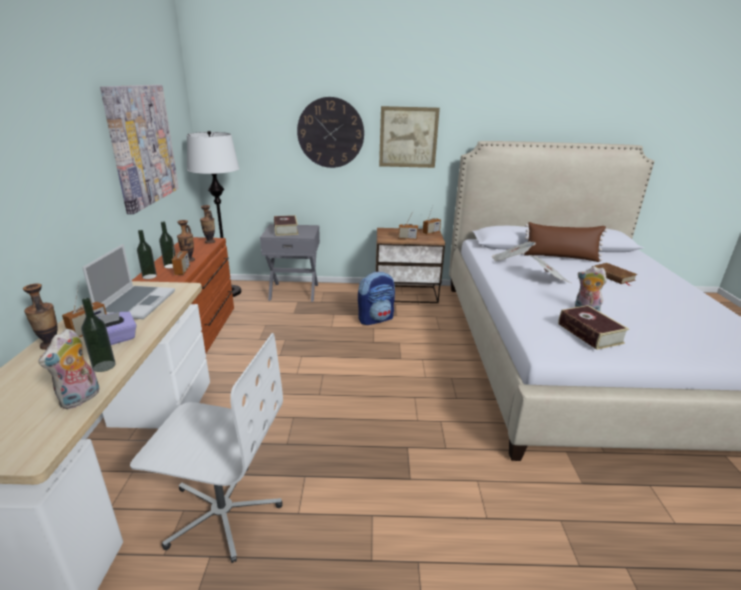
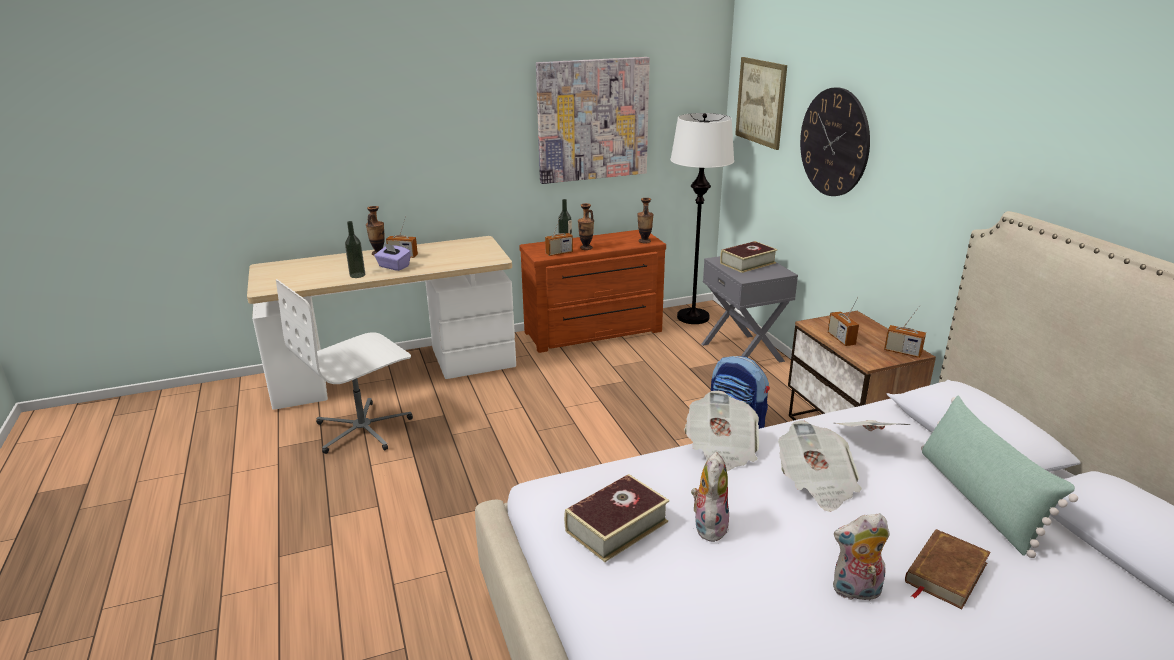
camera: 70 degrees right, 0 degrees up
plush toy [38,329,99,409] -> plush toy moved to [833,513,890,604]
laptop [82,244,175,319] -> none
white office chair [130,333,283,563] -> white office chair turned 60 degrees clockwise [275,279,413,454]
bottle [137,230,157,279] -> none
picture [379,106,440,168] -> picture moved to [735,57,787,150]
brown pillow [522,222,607,262] -> green pillow [921,396,1078,558]
none -> newspaper [684,391,759,471]

